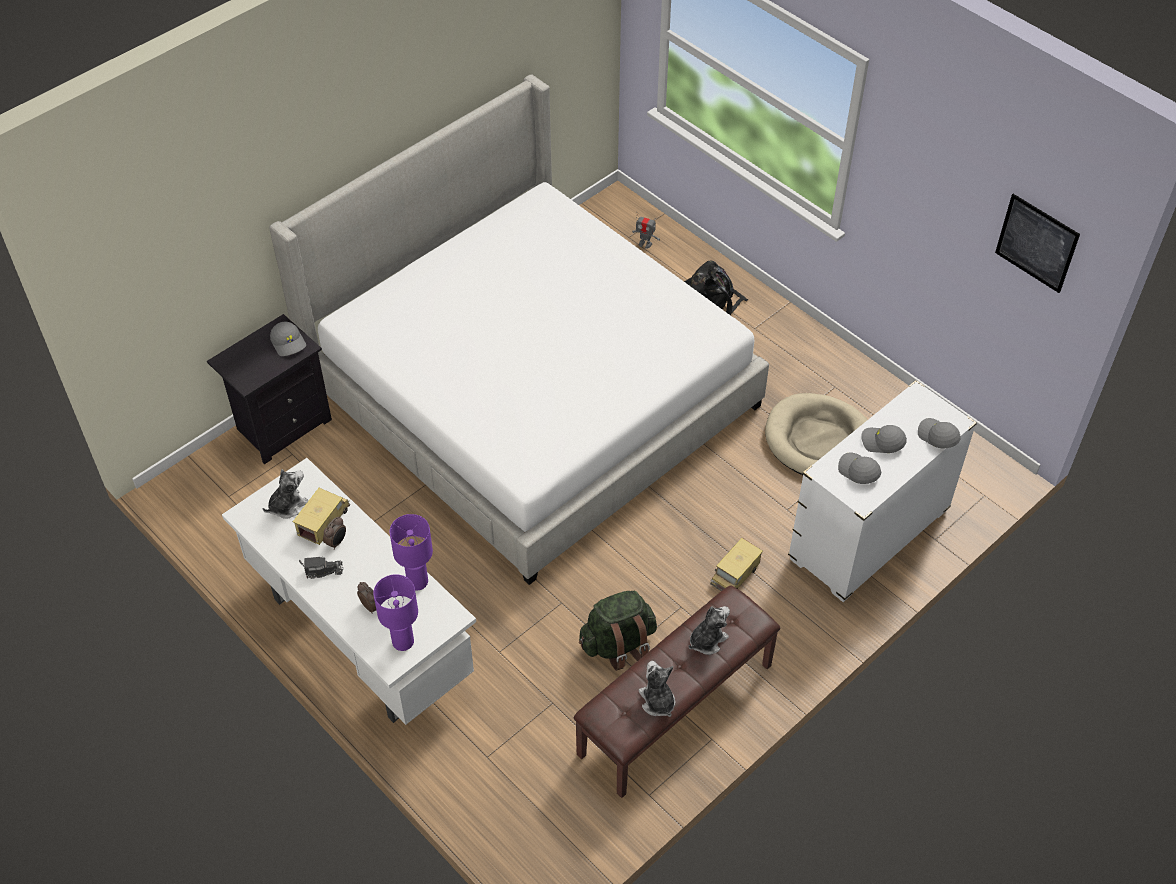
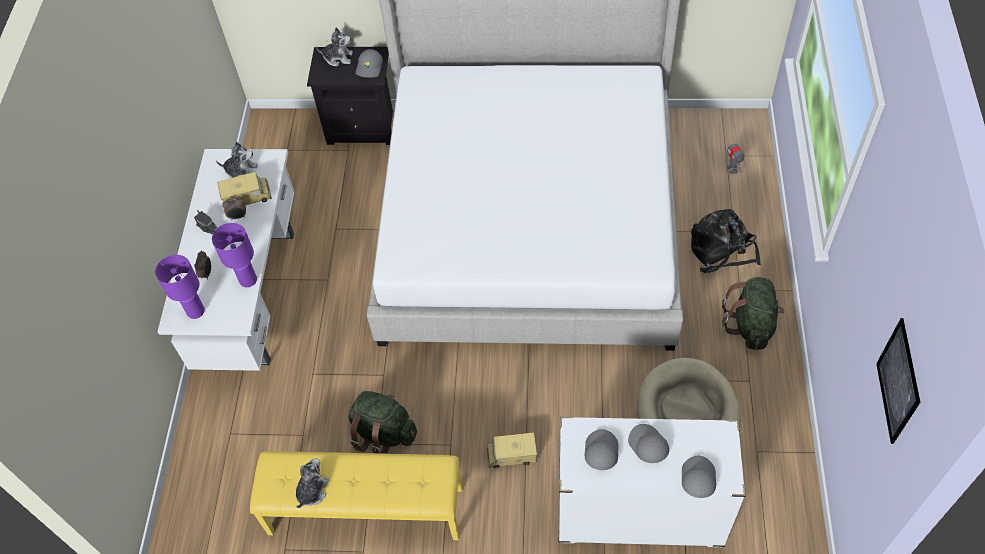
camera: 50 degrees right, 5 degrees up
brown bench [574,585,780,798] -> yellow bench [250,451,462,540]
plush toy [689,606,730,655] -> plush toy moved to [316,28,353,67]
none -> green backpack [722,277,785,350]

